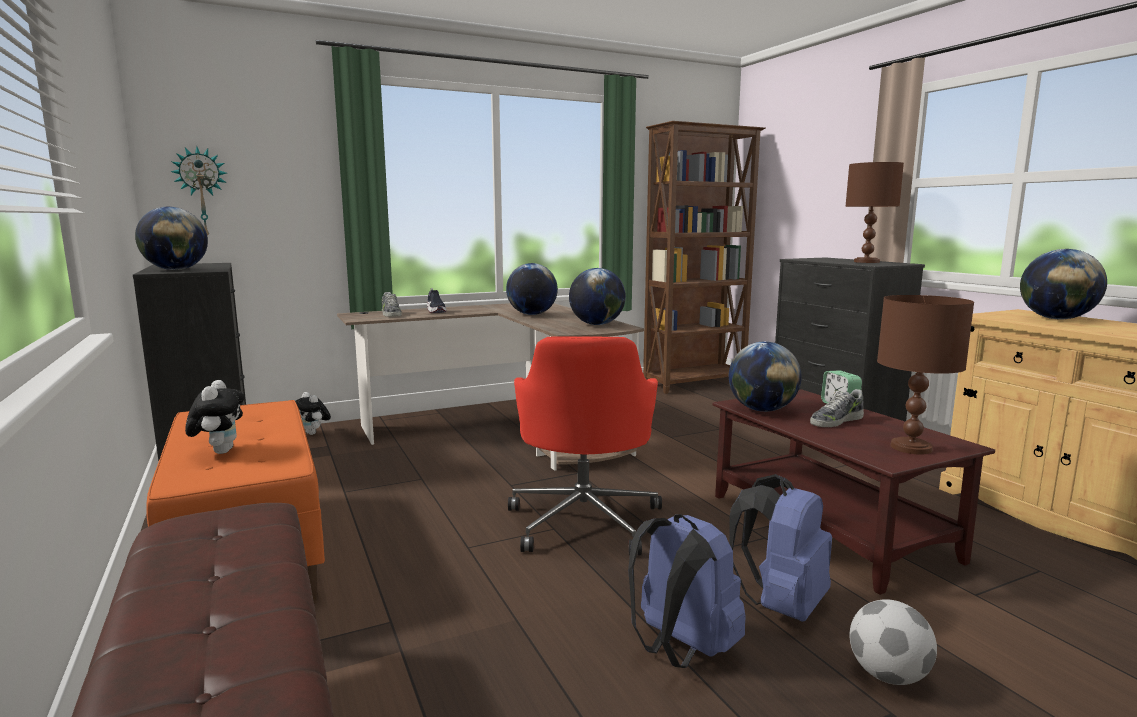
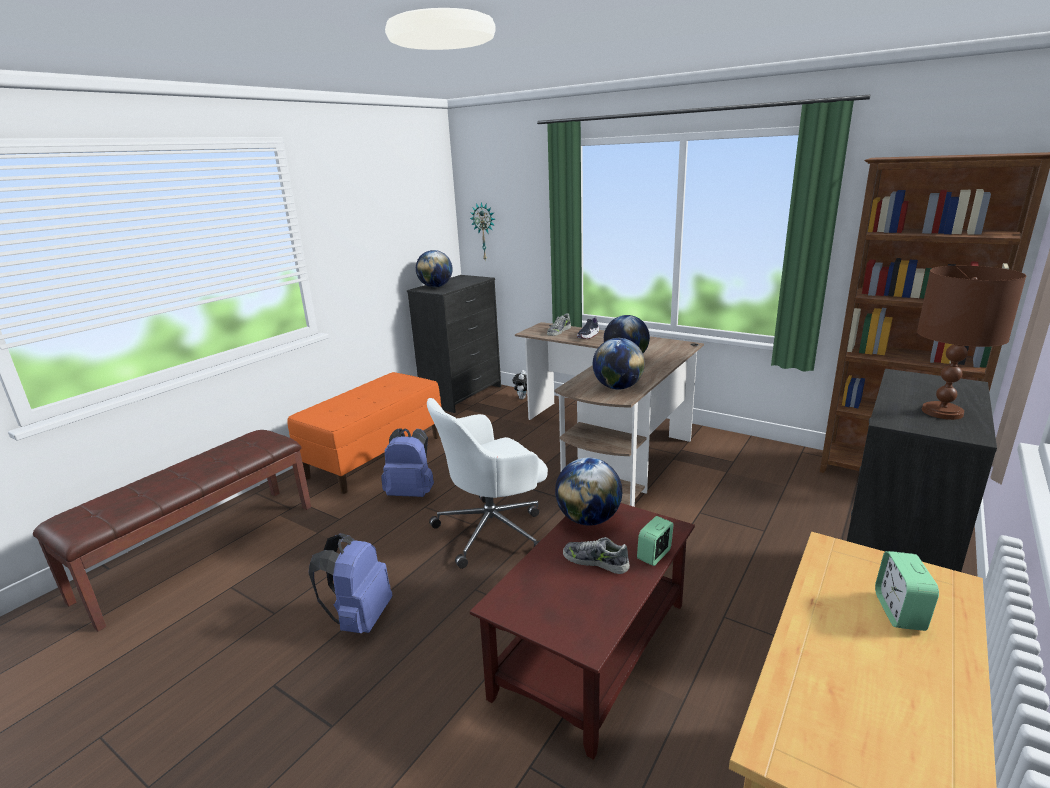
camera: 60 degrees right, 10 degrees up
plush toy [185,380,244,454] -> none
red office chair [508,336,662,555] -> white office chair [427,398,548,569]
blue backpack [730,474,832,622] -> blue backpack moved to [381,428,434,497]
football [850,599,937,685] -> none
brown table lamp [877,295,974,455] -> none
globe [1020,249,1107,319] -> alarm clock [875,551,939,631]

